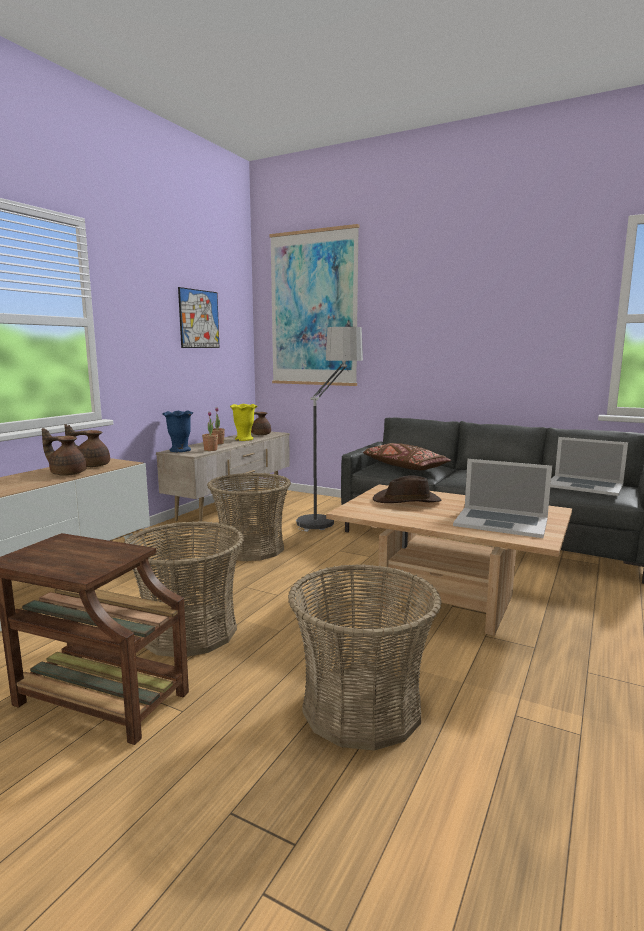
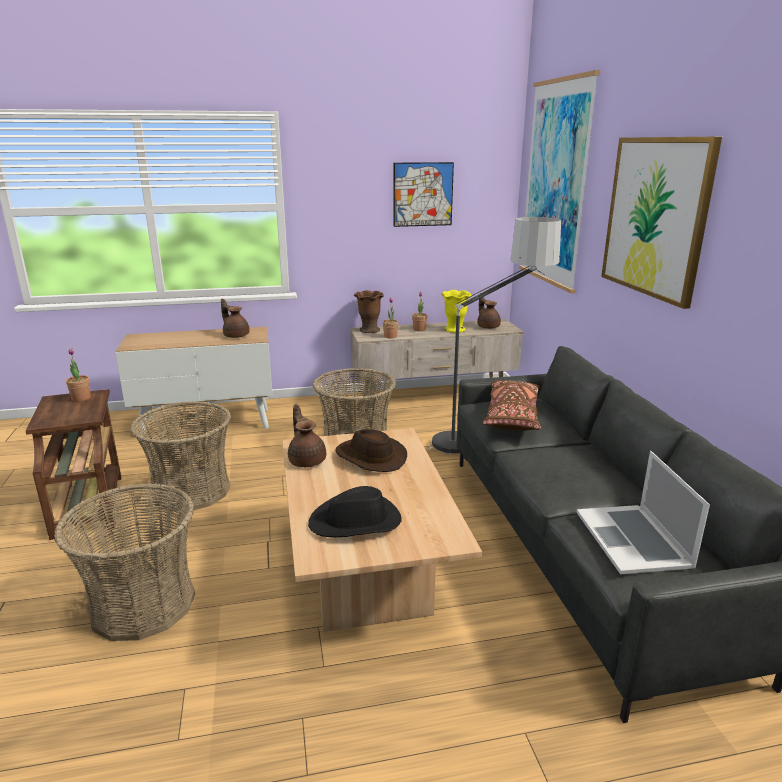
camera: 50 degrees right, 10 degrees up
brown teapot [42,428,87,476] -> brown teapot moved to [288,404,326,467]
blue vase [163,410,193,452] -> brown vase [354,290,384,333]
laptop [453,459,552,538] -> black hat [308,486,402,537]
none -> potted plant [66,348,91,402]
none -> picture [601,137,722,309]

